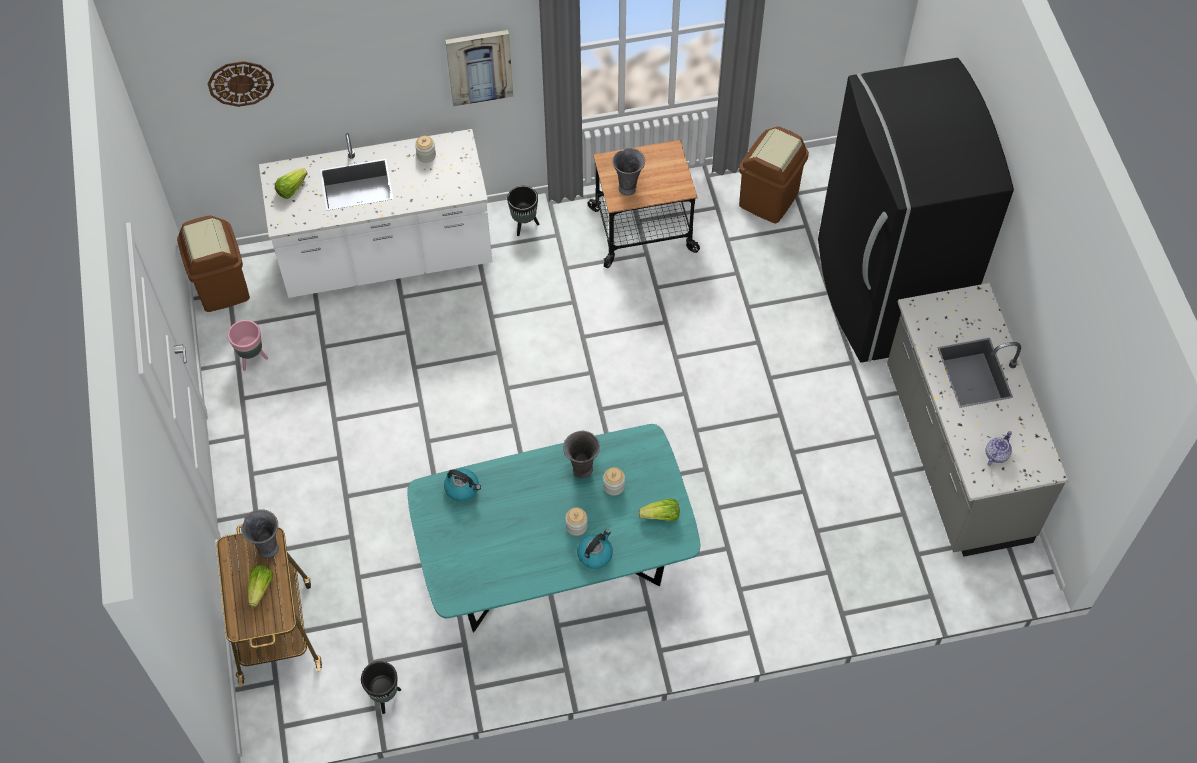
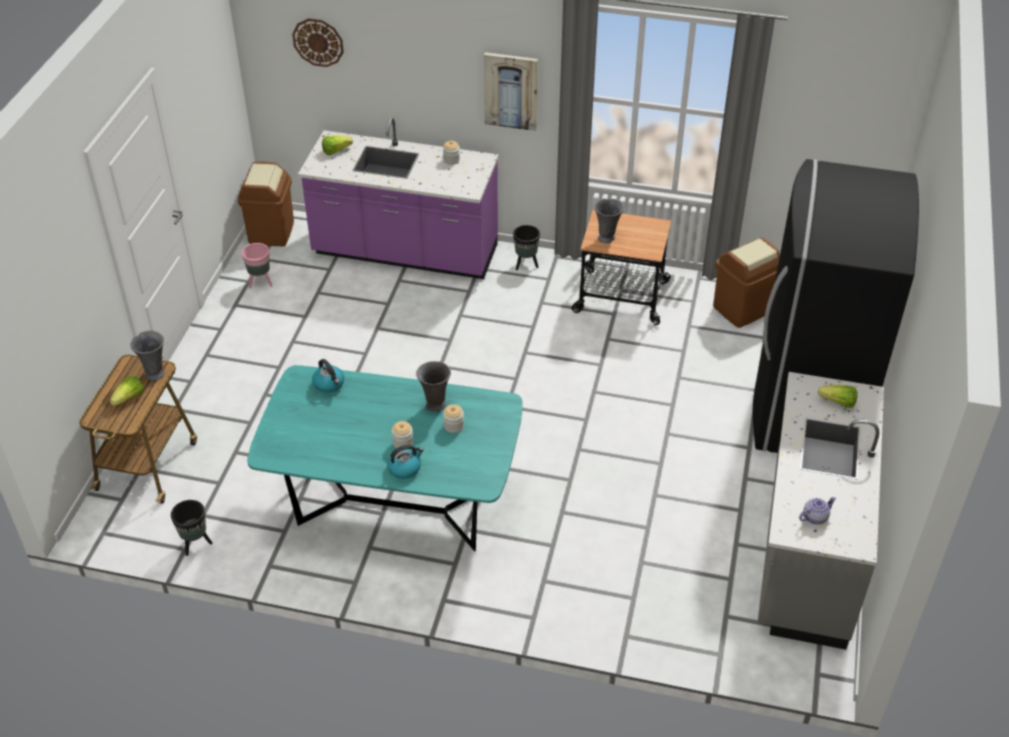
camera: 25 degrees right, 15 degrees down
white counter [259,129,492,298] -> purple counter [298,118,499,279]
lettuce [639,498,680,521] -> lettuce moved to [818,385,858,408]

